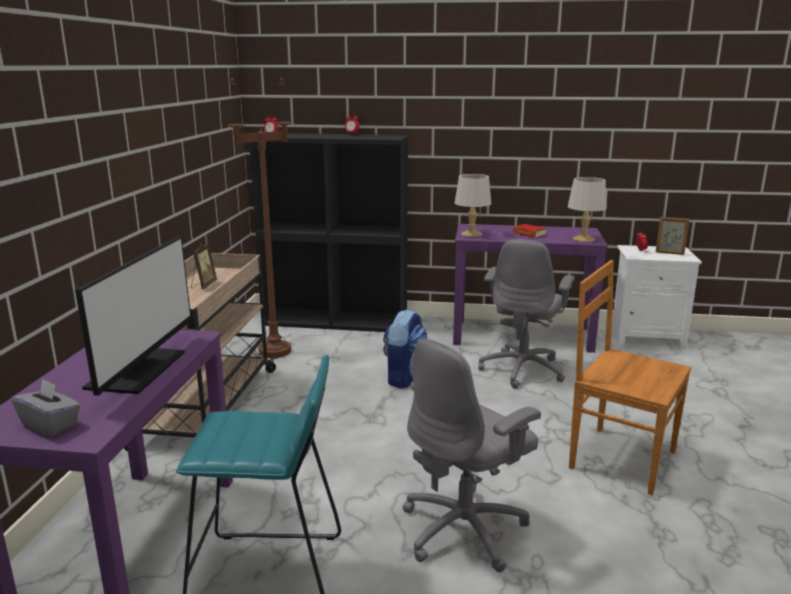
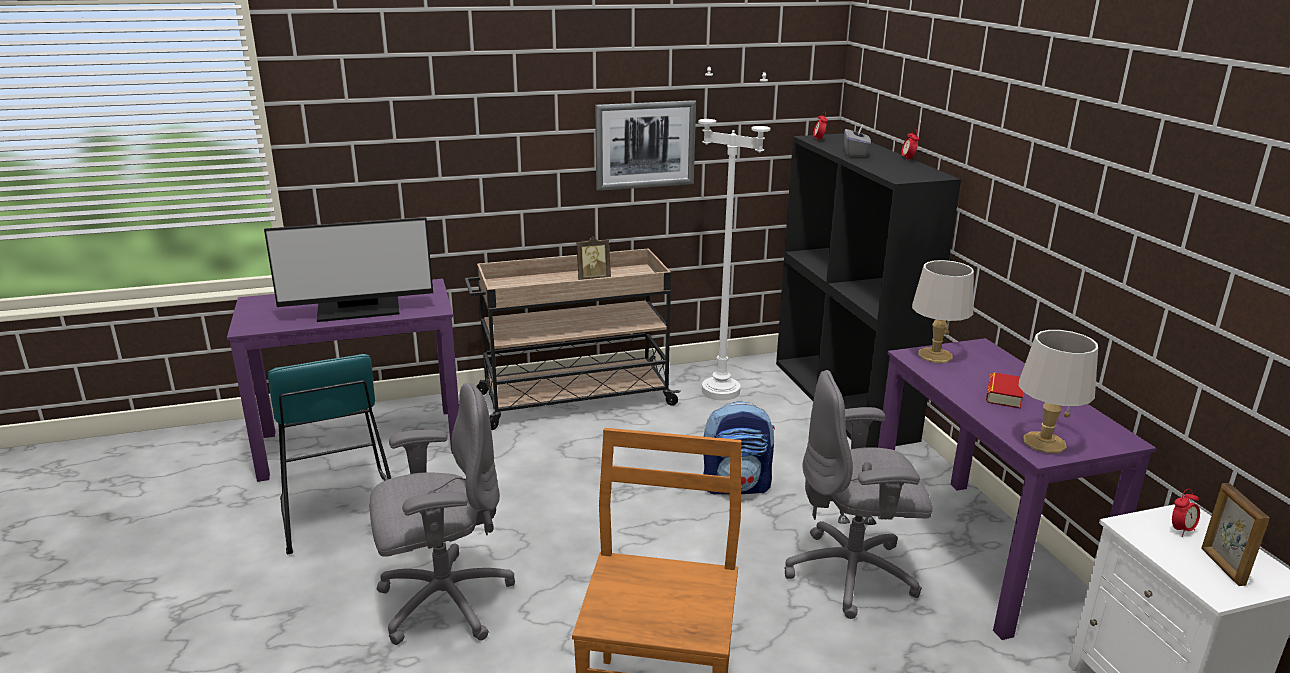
camera: 65 degrees right, 5 degrees up
grey tissue box [12,378,80,437] -> grey tissue box moved to [844,123,871,157]
brown floor lamp [228,77,292,358] -> white floor lamp [698,66,770,401]
grey office chair [402,338,541,573] -> grey office chair turned 135 degrees clockwise [370,383,515,645]
none -> picture [595,100,696,191]

